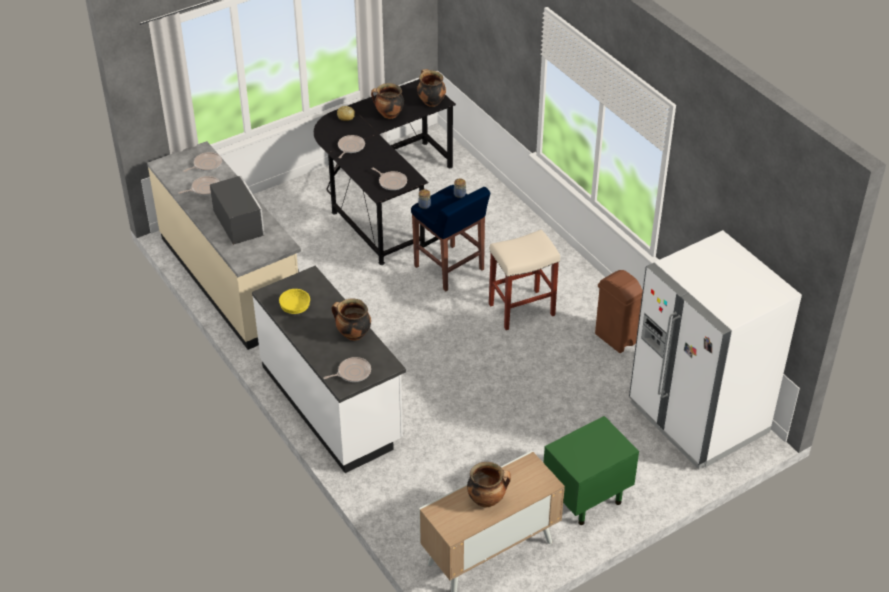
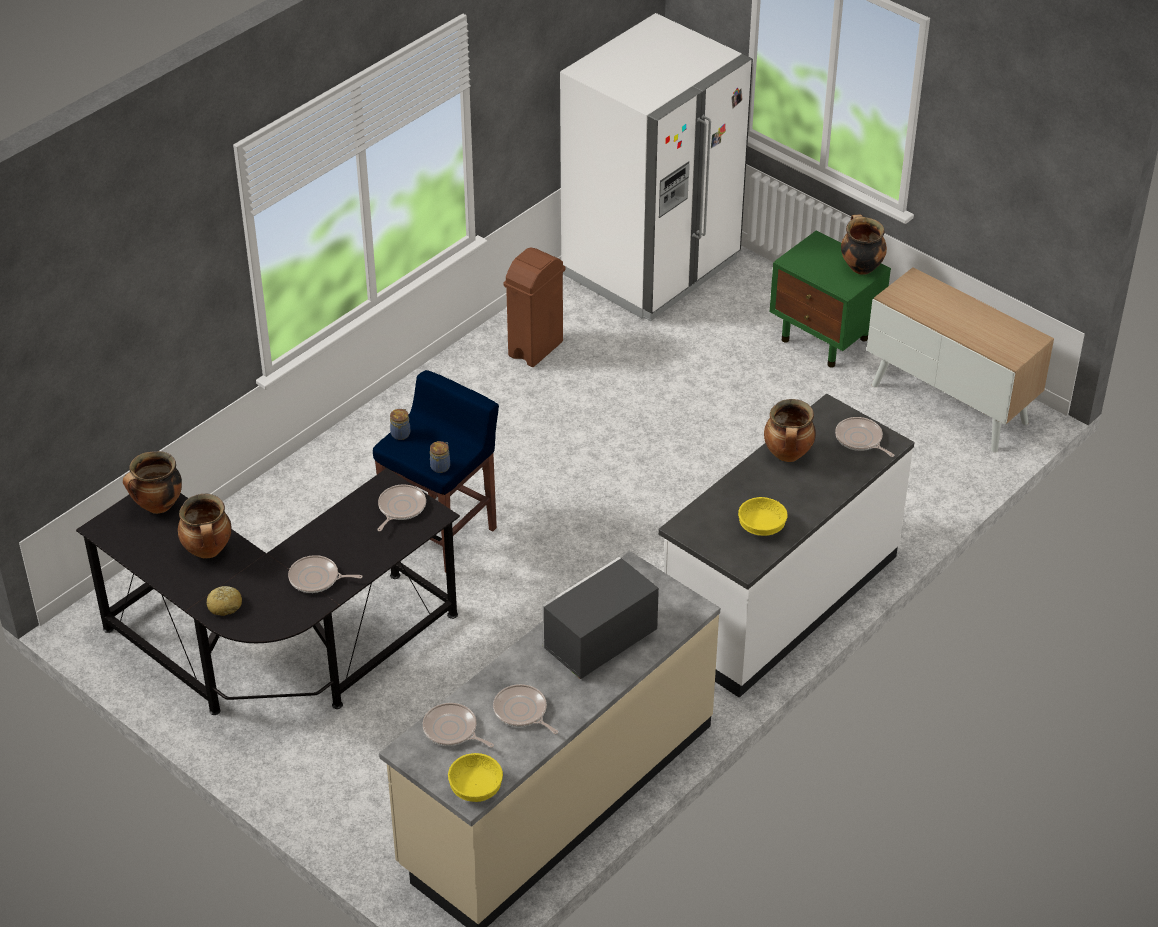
camera: 105 degrees left, 0 degrees up
cooking pot [467,462,511,507] -> cooking pot moved to [841,214,887,275]
beige stool [489,230,560,330] -> none
none -> yellow bowl [448,753,503,802]

